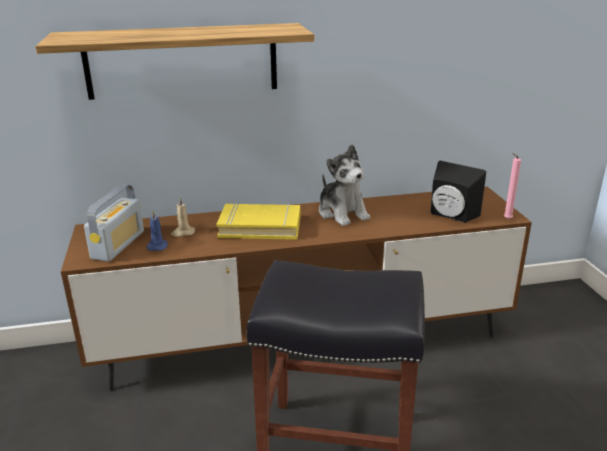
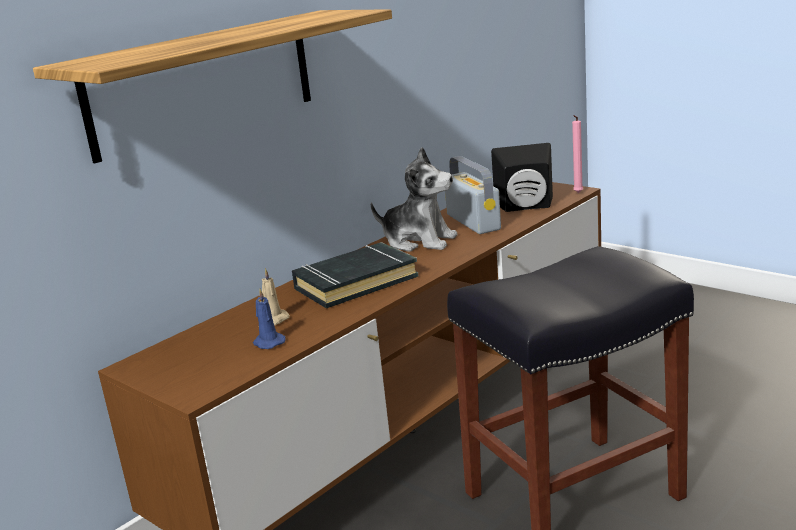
camera: 35 degrees left, 5 degrees down
radio [84,184,144,262] -> radio moved to [445,156,501,234]
yellow book [216,203,300,240] -> black book [292,242,419,308]

